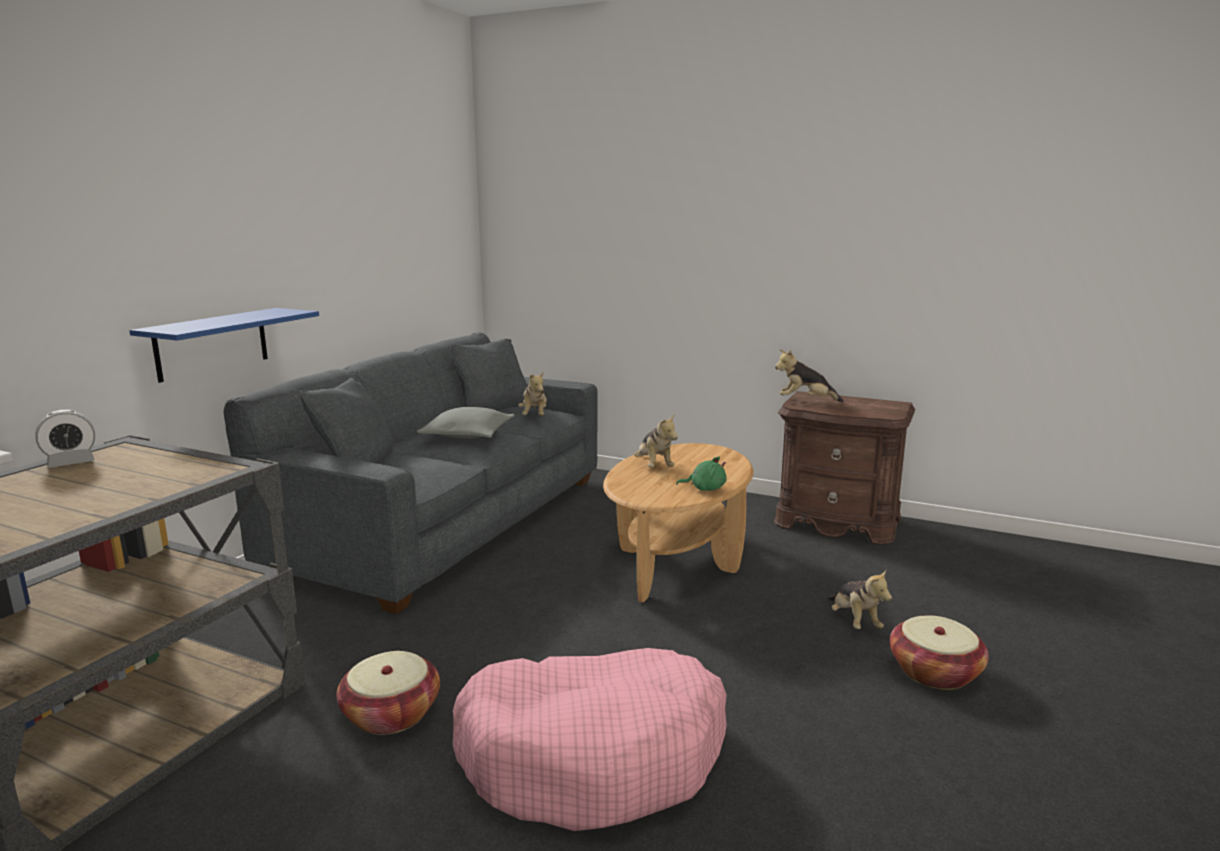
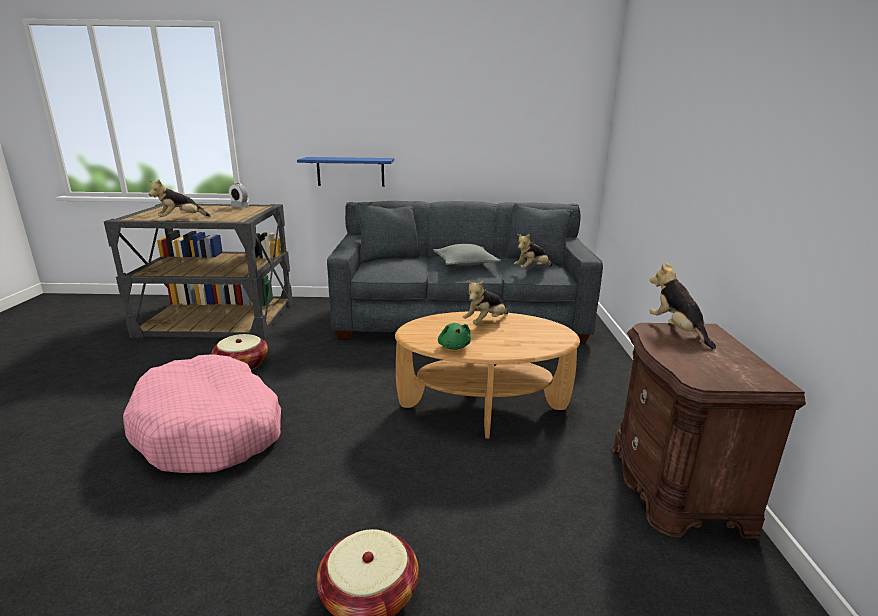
camera: 65 degrees right, 5 degrees up
plush toy [827,570,892,629] -> plush toy moved to [148,180,210,217]

